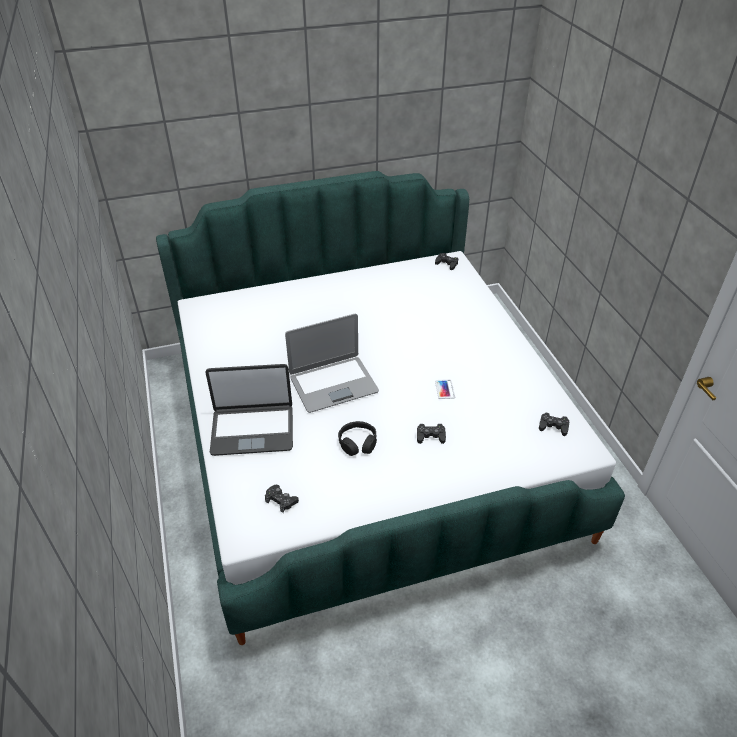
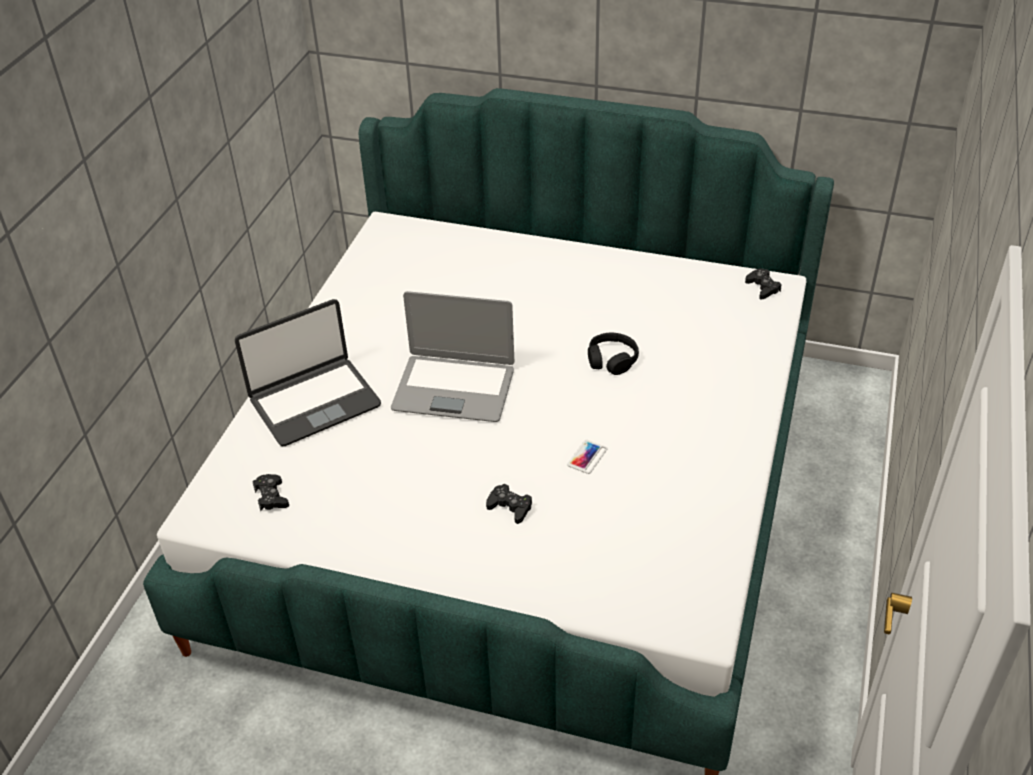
camera: 35 degrees right, 0 degrees up
laptop [205,364,293,456] -> laptop turned 60 degrees counterclockwise [235,299,381,446]
black headphones [338,421,377,456] -> black headphones moved to [588,333,639,375]
black game controller [539,412,569,436] -> none

